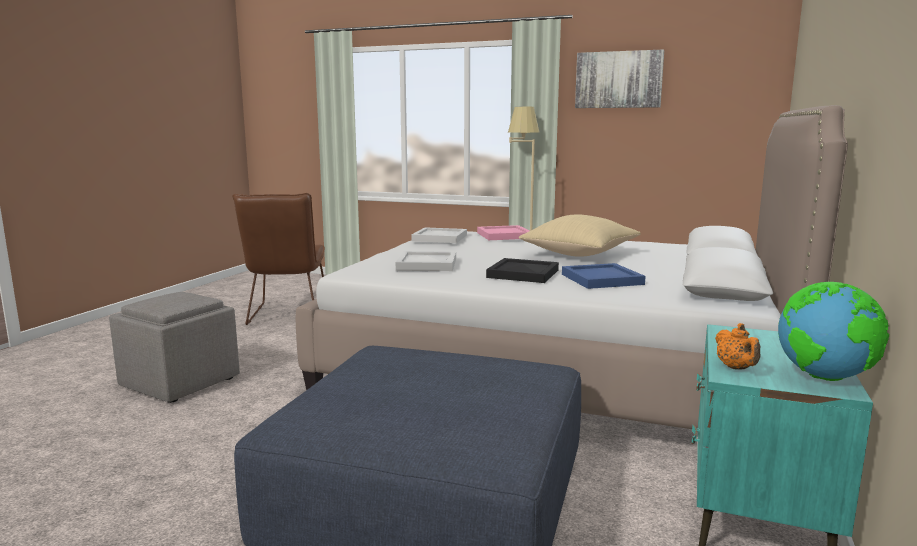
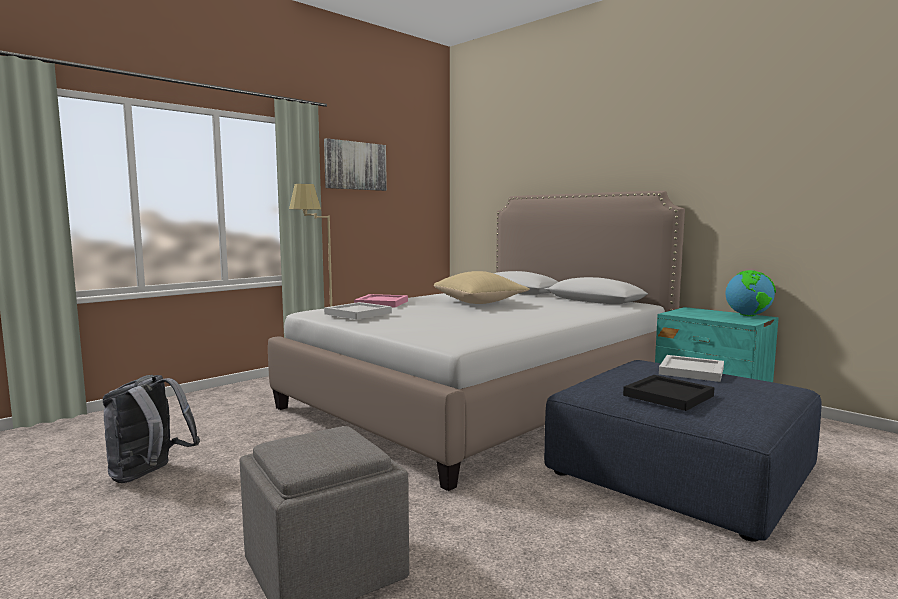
camera: 65 degrees left, 5 degrees down
brown chair [233,193,325,325] -> grey backpack [102,375,200,483]
white tray [396,251,456,271] -> white tray moved to [659,355,724,382]
black tray [486,258,559,283] -> black tray moved to [623,375,715,411]
blue tray [562,263,646,289] -> none
orange teapot [715,323,761,369] -> none

